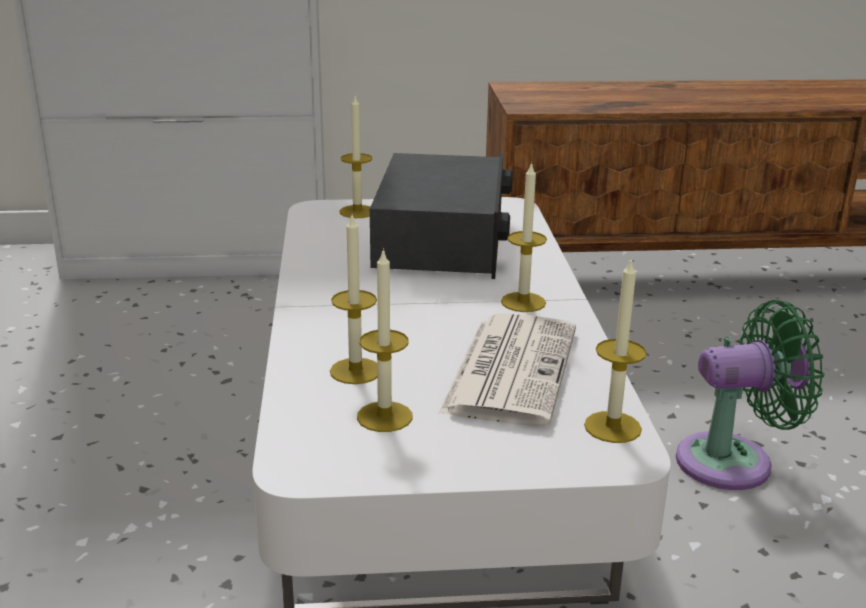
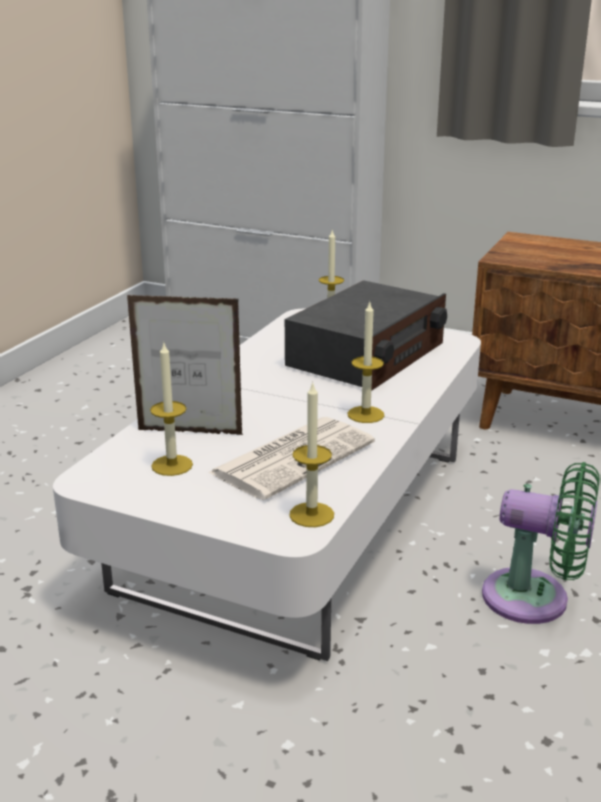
camera: 30 degrees right, 0 degrees up
candle [330,216,377,384] -> picture frame [127,295,243,435]

